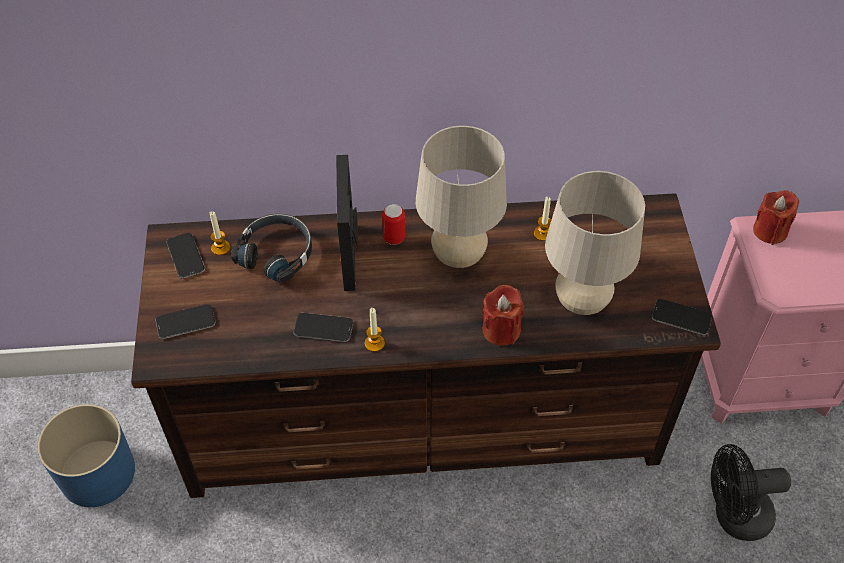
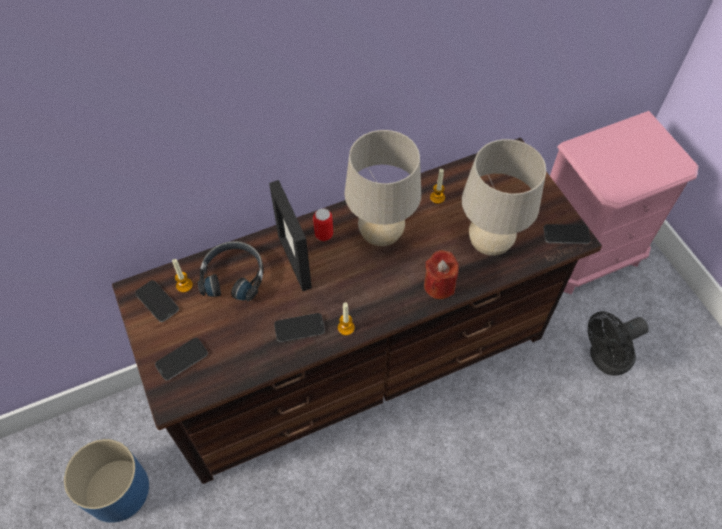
camera: 20 degrees left, 5 degrees up
red candle [753,190,799,245] -> none

